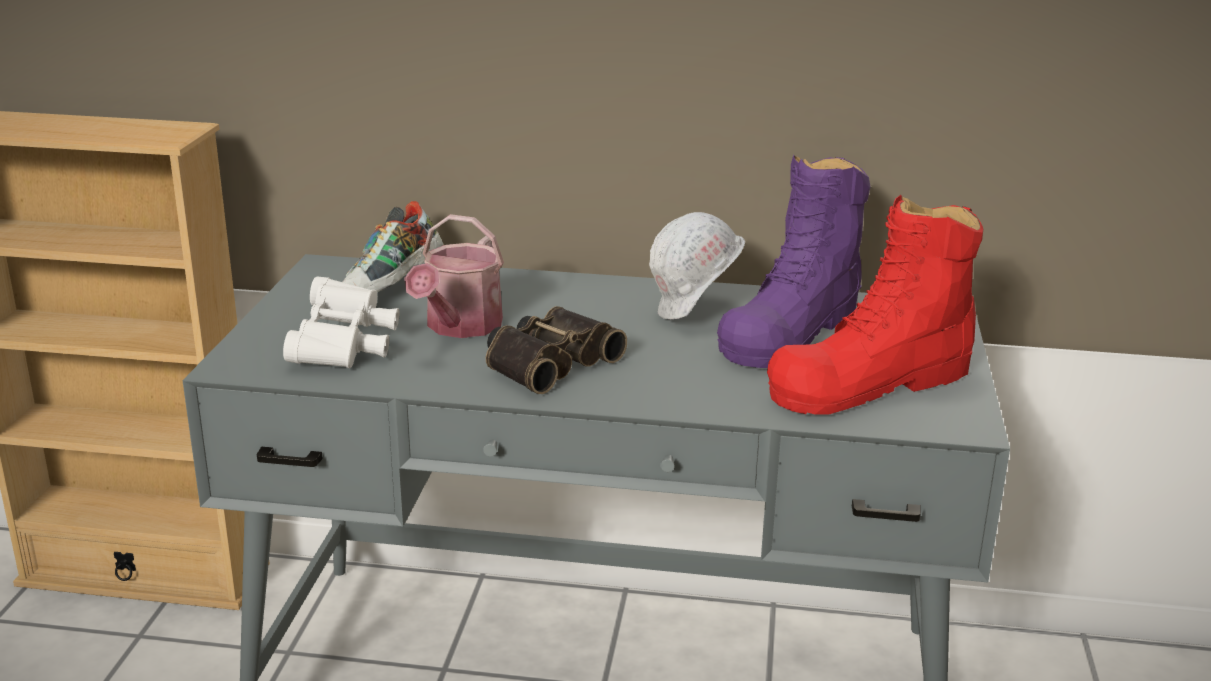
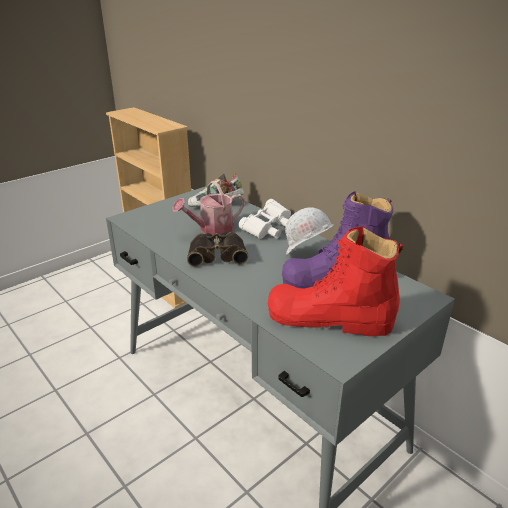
camera: 40 degrees right, 5 degrees up
white binoculars [283,276,399,368] -> white binoculars moved to [239,199,291,239]

